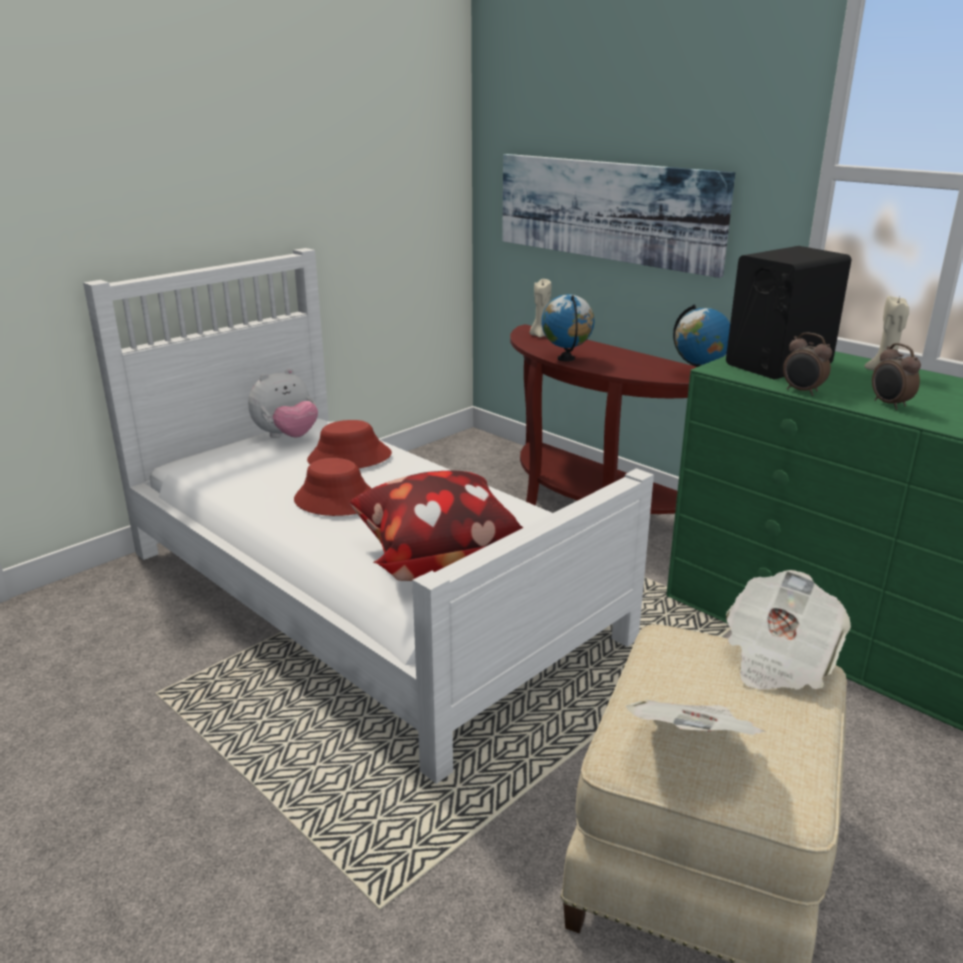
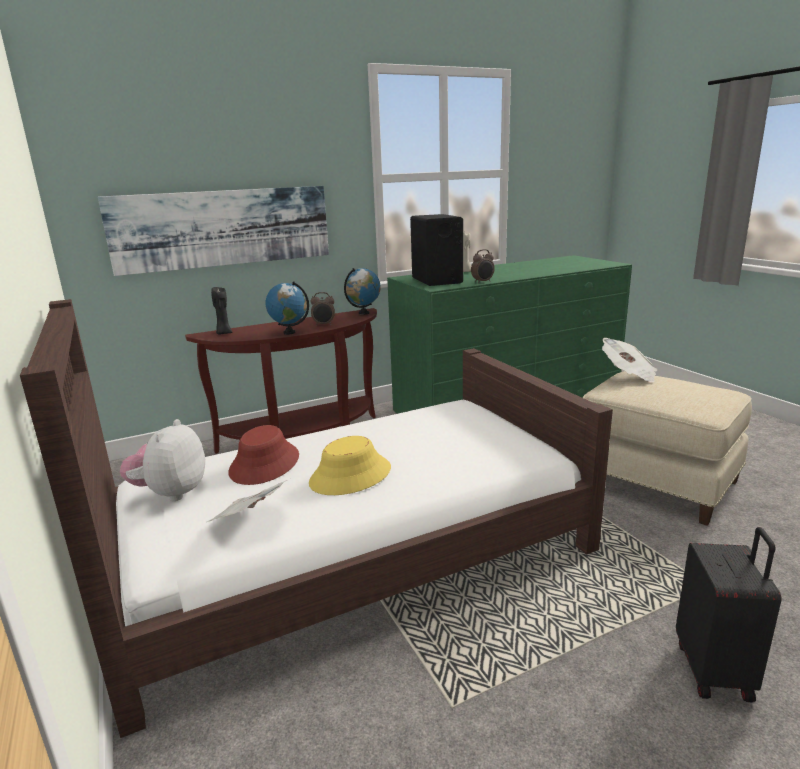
camera: 70 degrees left, 5 degrees down
white bed [83,248,654,784] -> brown bed [20,299,613,738]
plush toy [248,368,318,438] -> plush toy turned 150 degrees counterclockwise [120,419,205,501]
red hat [294,458,372,516] -> yellow hat [309,436,391,495]
pillow [349,471,523,581] -> none
beige candle [530,279,551,337] -> black candle [211,287,232,335]
newspaper [626,699,766,735] -> newspaper moved to [207,480,287,522]
alarm clock [872,343,921,410] -> alarm clock moved to [311,292,335,326]
none -> black suitcase [676,527,781,702]

